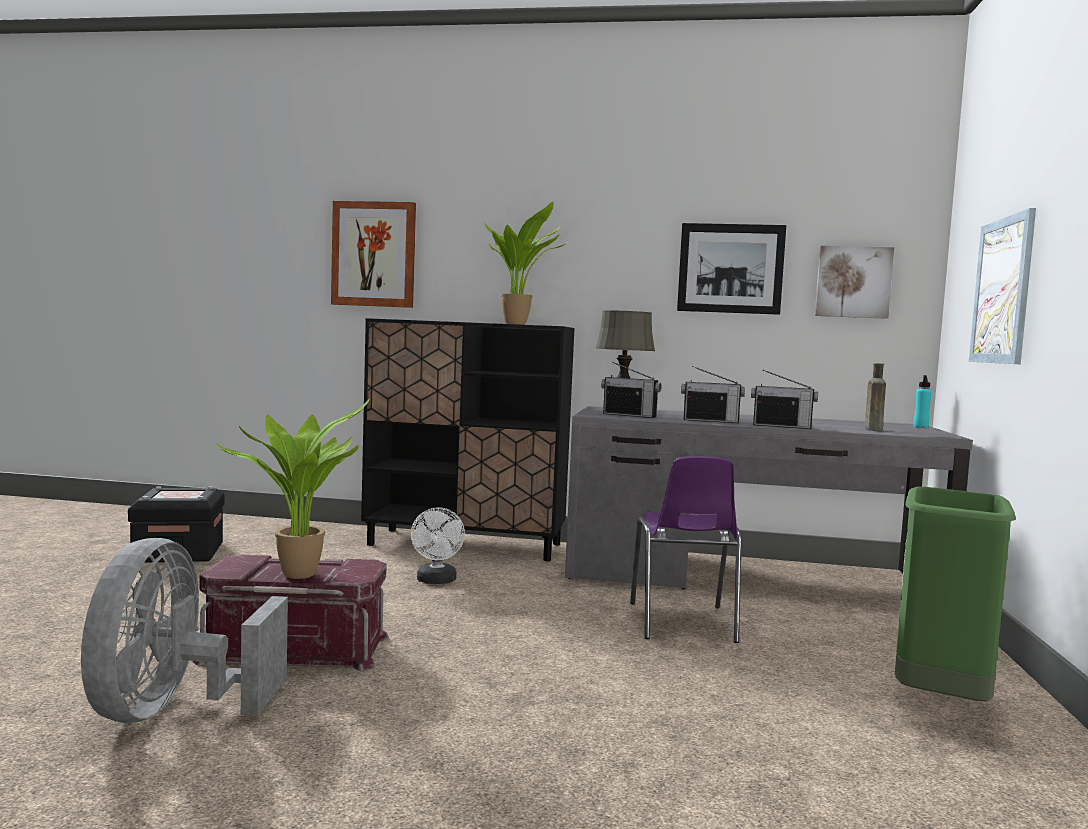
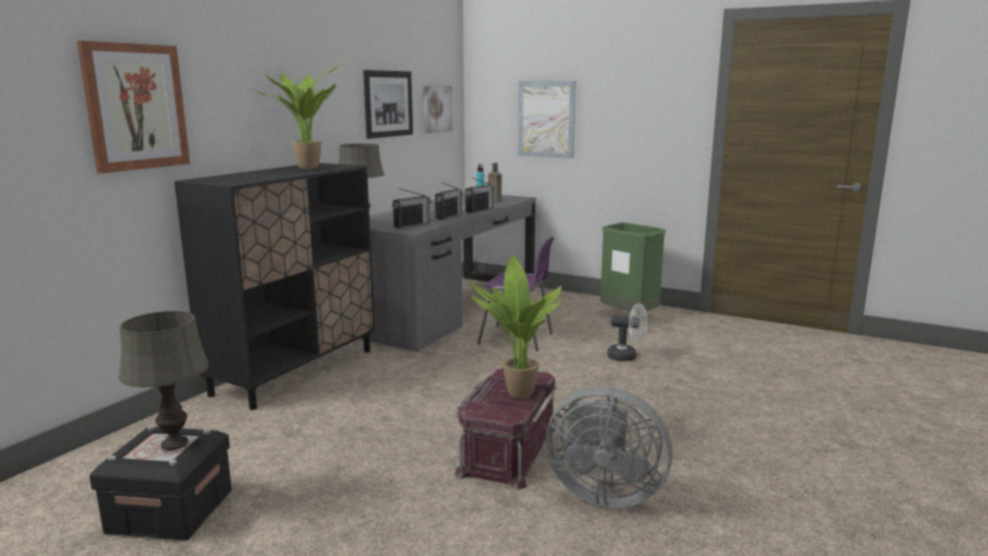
camera: 70 degrees left, 10 degrees up
white fan [411,507,465,584] -> white fan moved to [607,303,648,361]
none -> grey table lamp [119,311,208,450]

